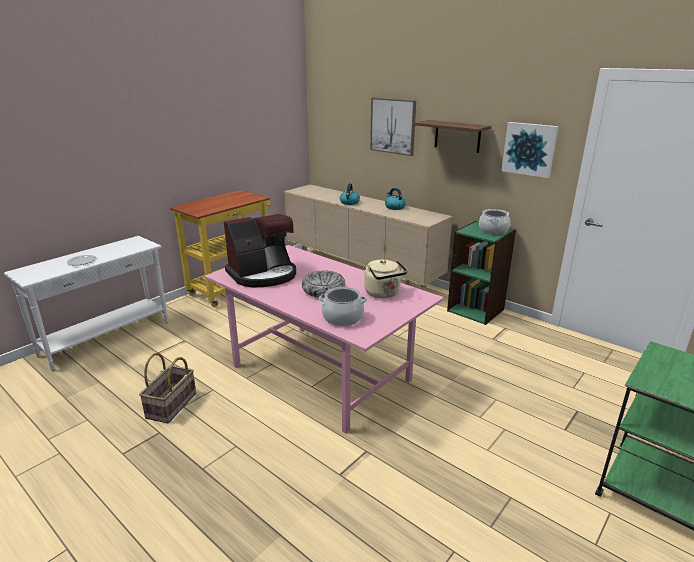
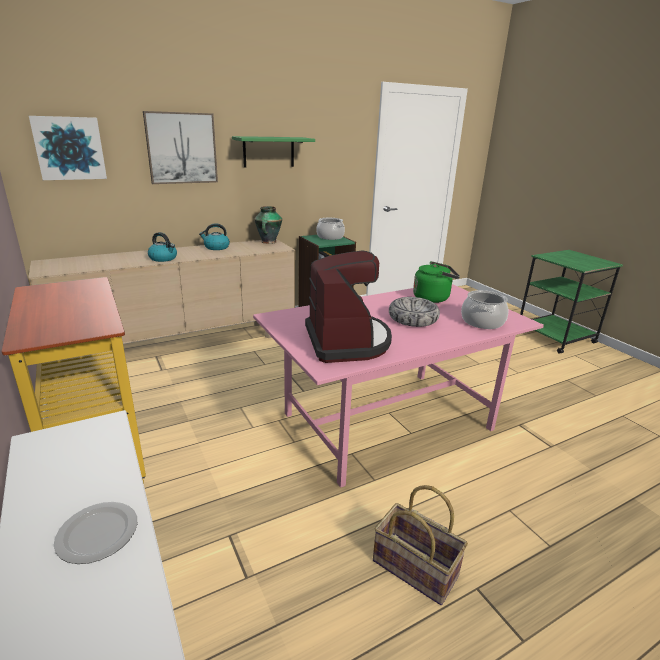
camera: 70 degrees left, 0 degrees up
beige kettle [364,260,407,298] -> green kettle [413,261,460,303]
brown shelf [414,120,491,153] -> green shelf [232,136,315,168]
picture [501,122,559,178] -> picture moved to [29,116,107,180]
none -> vase [254,206,282,244]

